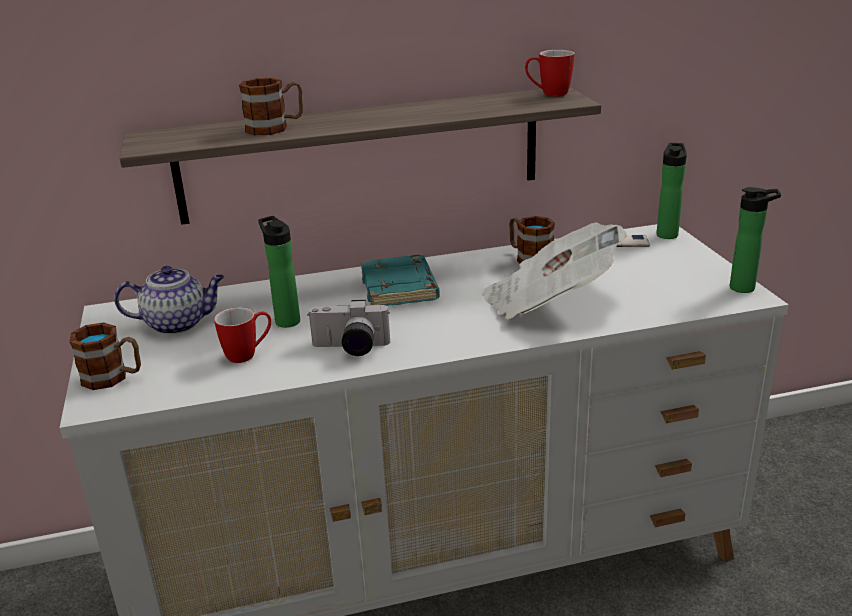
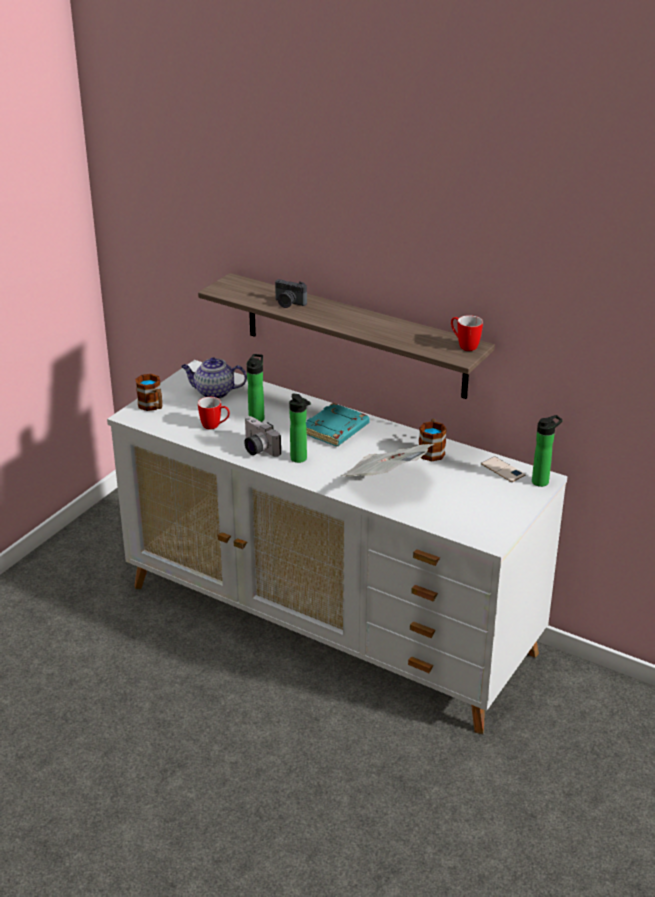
camera: 45 degrees right, 5 degrees up
teapot [114,266,225,335] -> teapot turned 150 degrees clockwise [181,357,247,399]
mug [239,78,303,135] -> camera [275,279,307,308]
bottle [730,187,781,293] -> bottle moved to [289,393,311,463]

